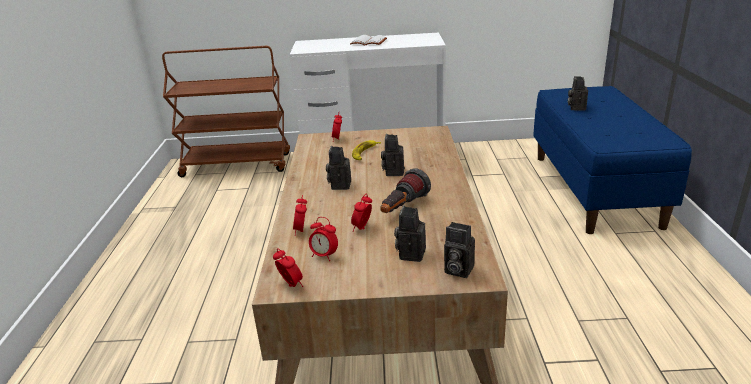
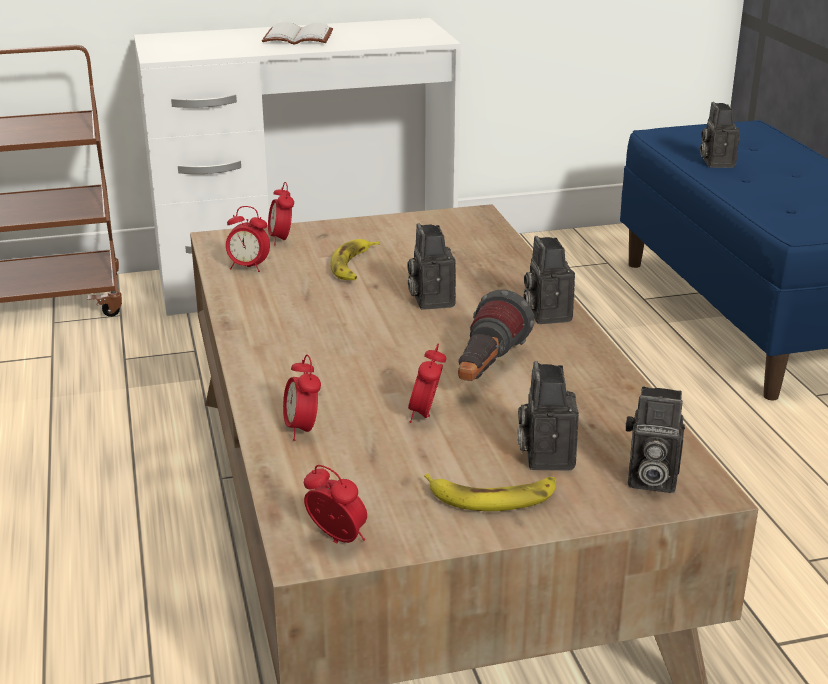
camera: 15 degrees left, 0 degrees up
alarm clock [309,217,338,261] -> alarm clock moved to [226,206,270,272]
camera [326,146,351,190] -> camera moved to [523,236,575,324]
none -> banana [424,474,556,511]

